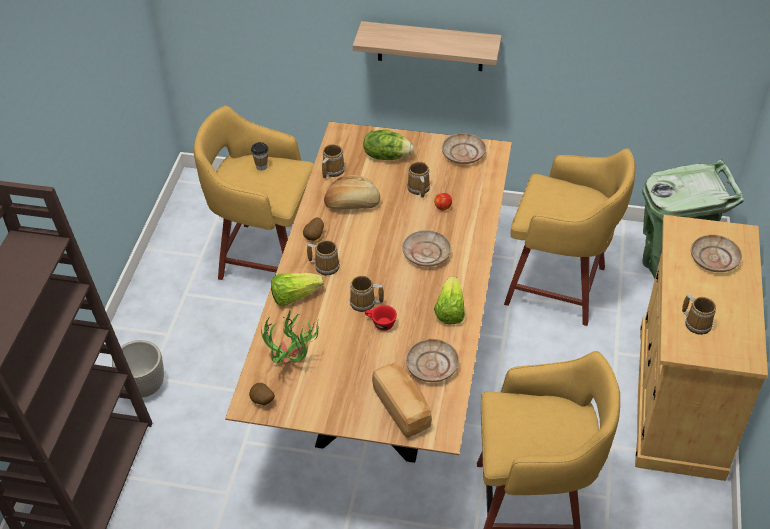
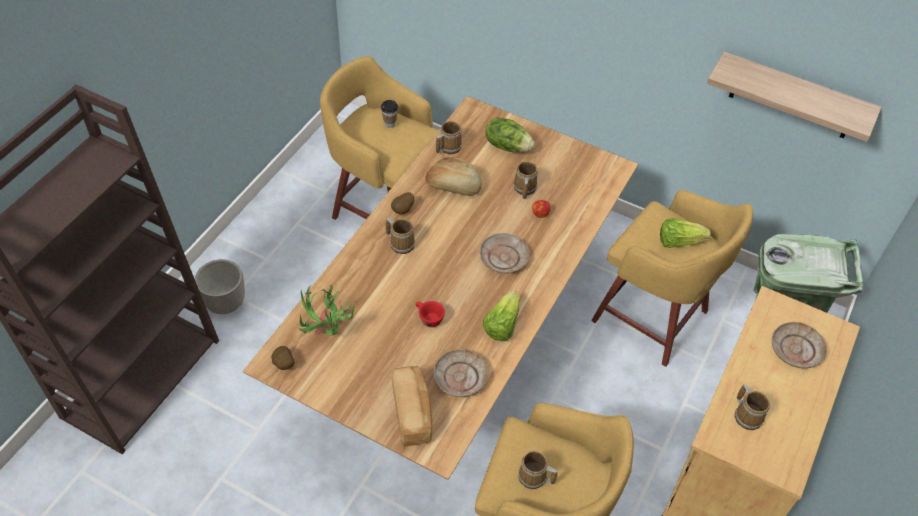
camera: 15 degrees right, 5 degrees up
lettuce [271,273,324,306] -> lettuce moved to [660,218,711,248]
mug [350,275,384,312] -> mug moved to [518,451,557,489]
shelf [353,21,502,71] -> shelf moved to [707,52,882,142]
beige plate [442,133,486,164] -> none

